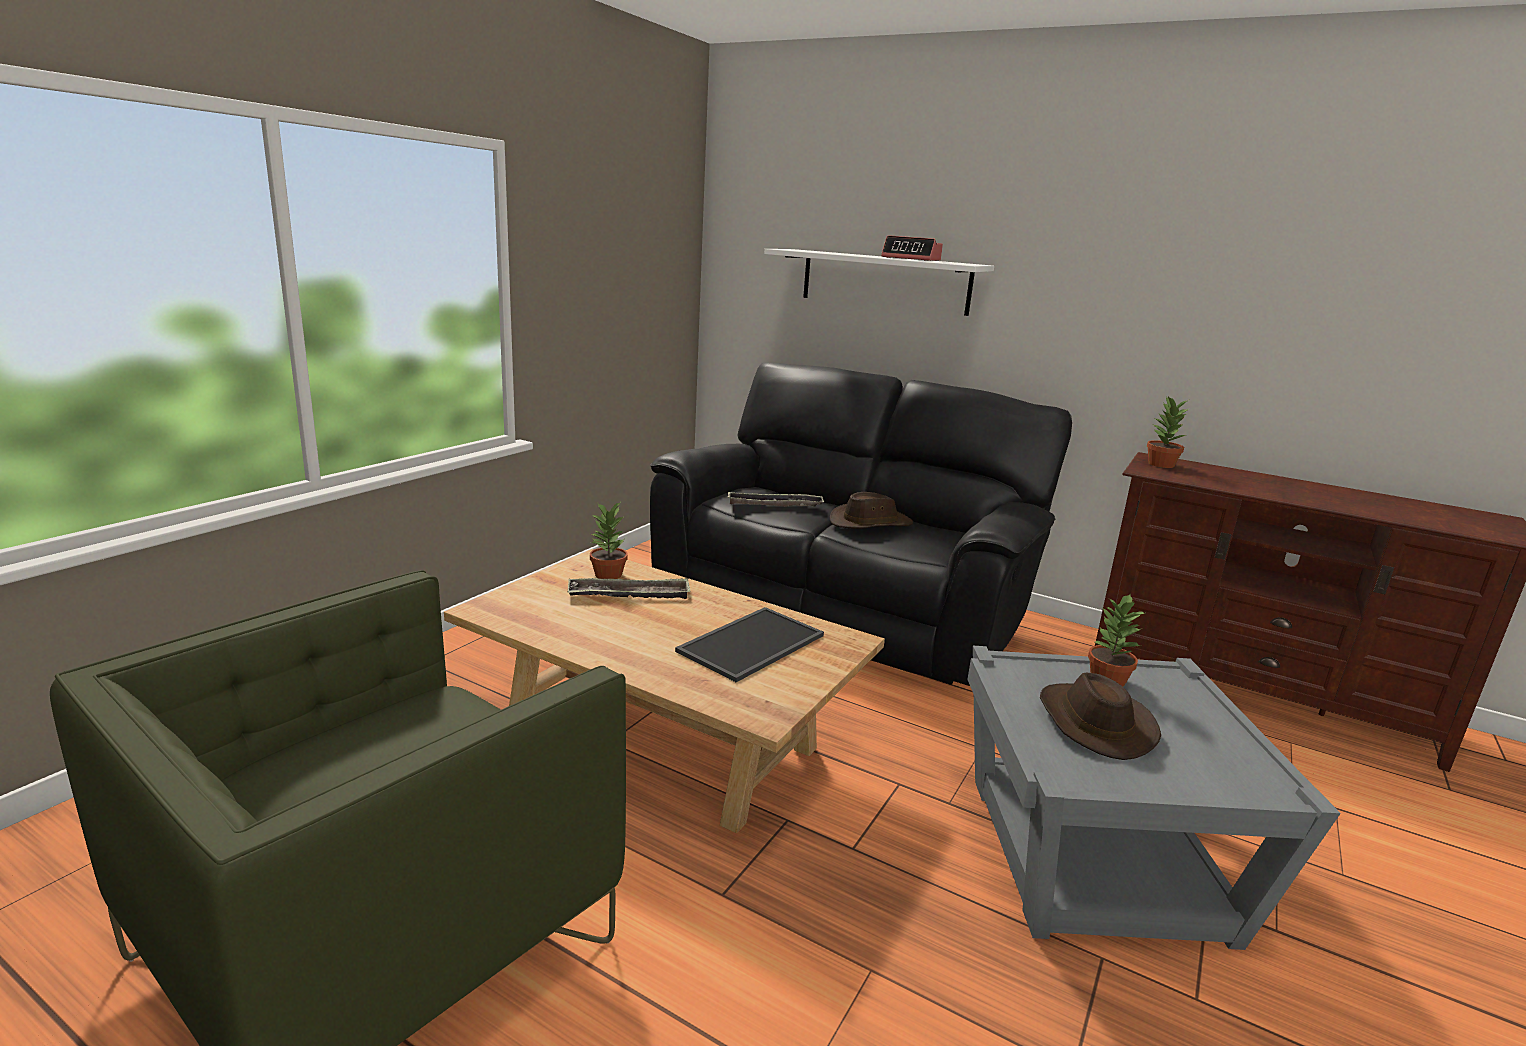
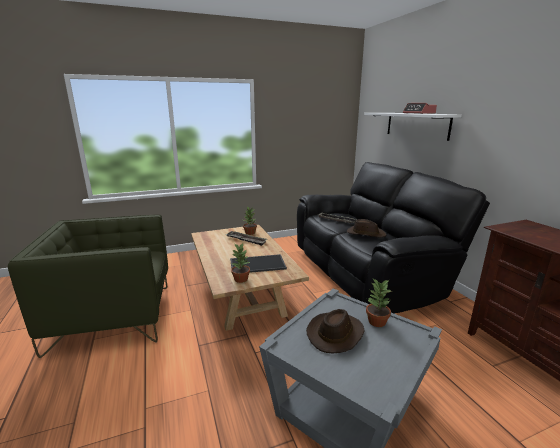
camera: 40 degrees right, 0 degrees up
potted plant [1147,396,1188,468] -> potted plant moved to [231,243,250,283]

